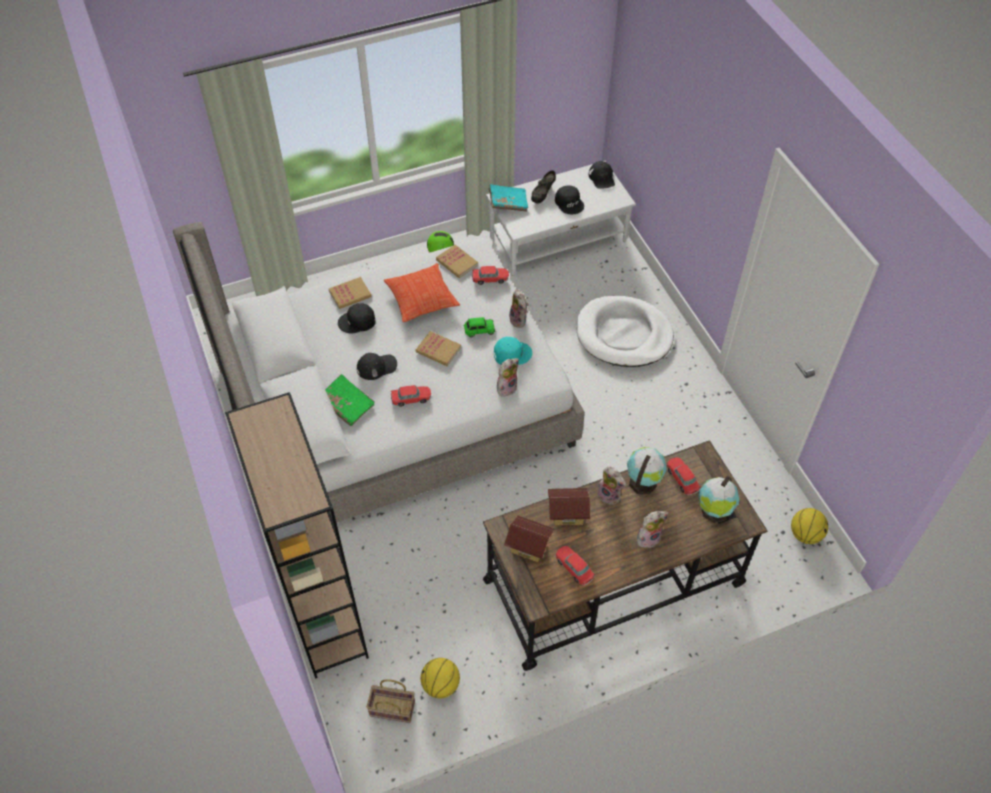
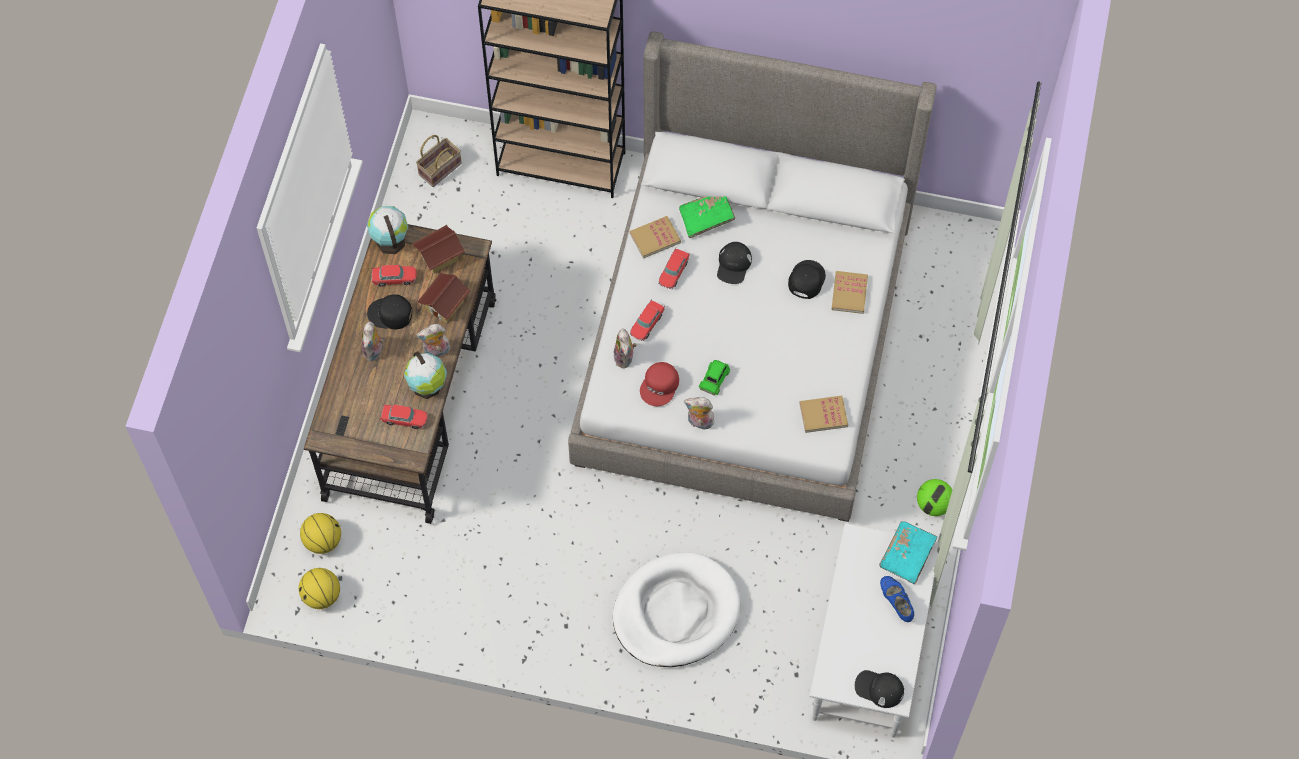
camera: 125 degrees right, 10 degrees up
orange pillow [384,263,460,322] -> none
book [416,331,461,366] -> book moved to [630,216,681,259]
basketball [421,658,460,698] -> basketball moved to [300,513,341,554]
toy car [472,266,509,285] -> toy car moved to [630,299,665,341]
turquoise cap [494,337,532,365] -> red cap [640,362,679,406]
black shoe [531,170,556,203] -> blue shoe [880,576,914,622]
black cap [555,186,584,214] -> black cap moved to [367,294,412,329]
globe [698,476,740,523] -> globe moved to [367,206,408,254]

